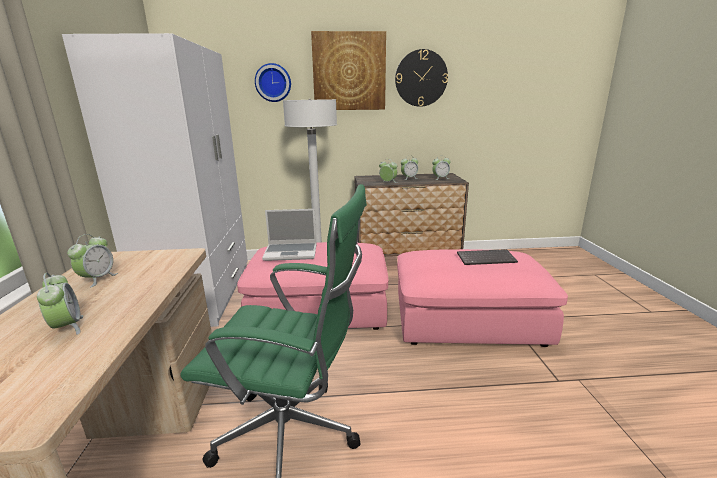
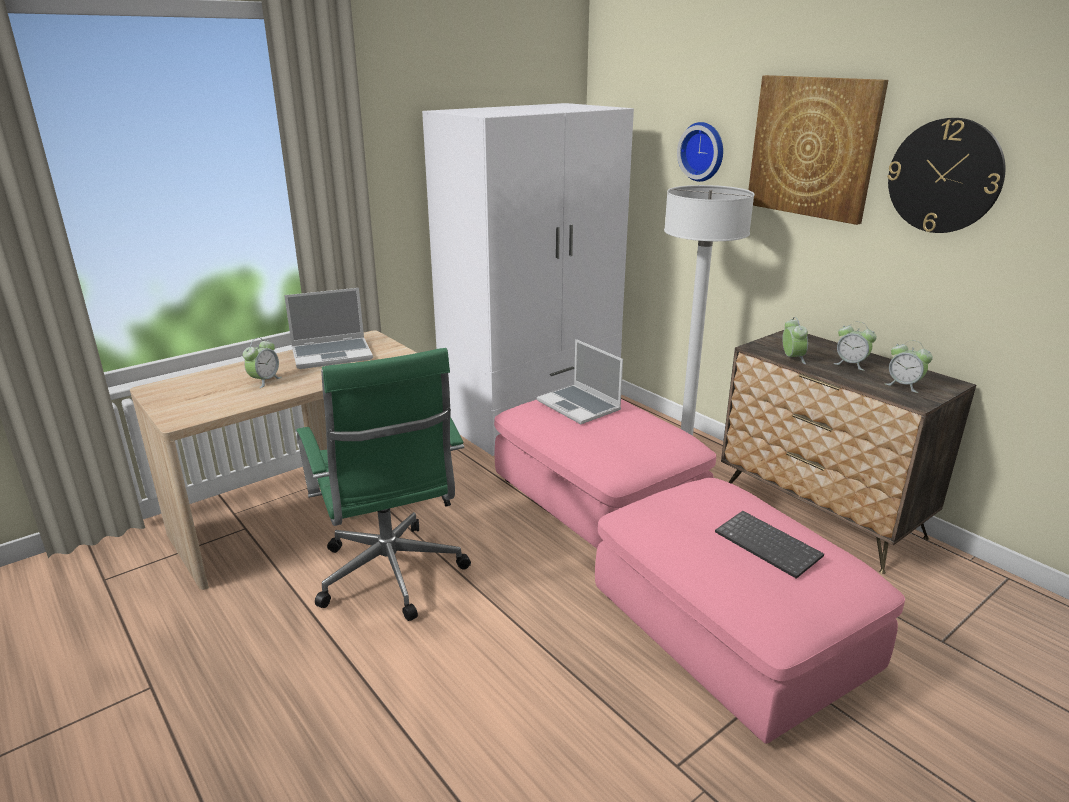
camera: 55 degrees right, 5 degrees up
alarm clock [67,234,118,287] -> laptop [284,288,373,369]

